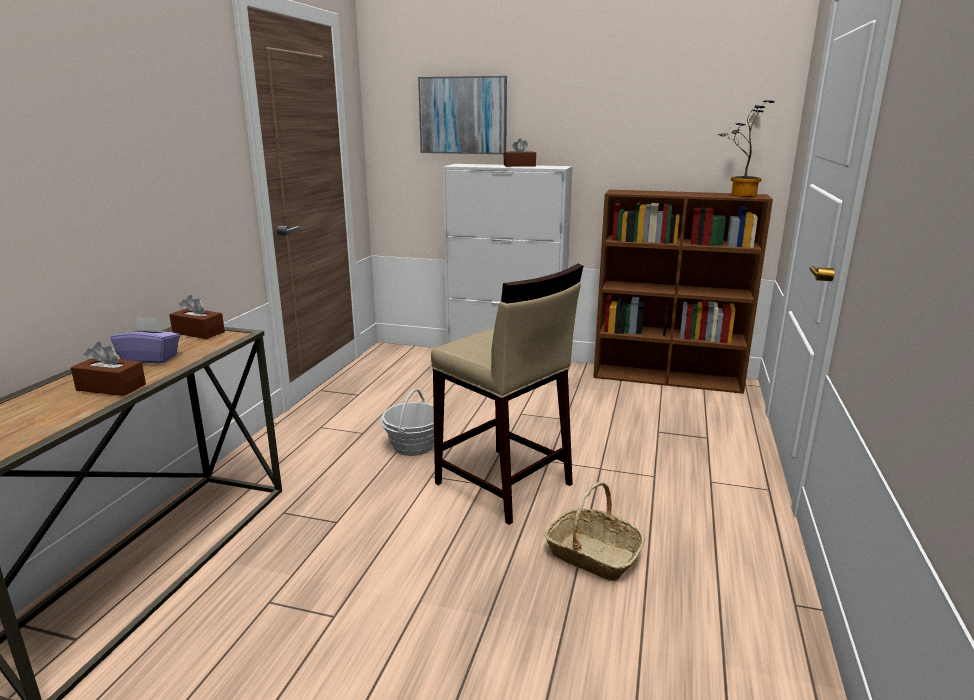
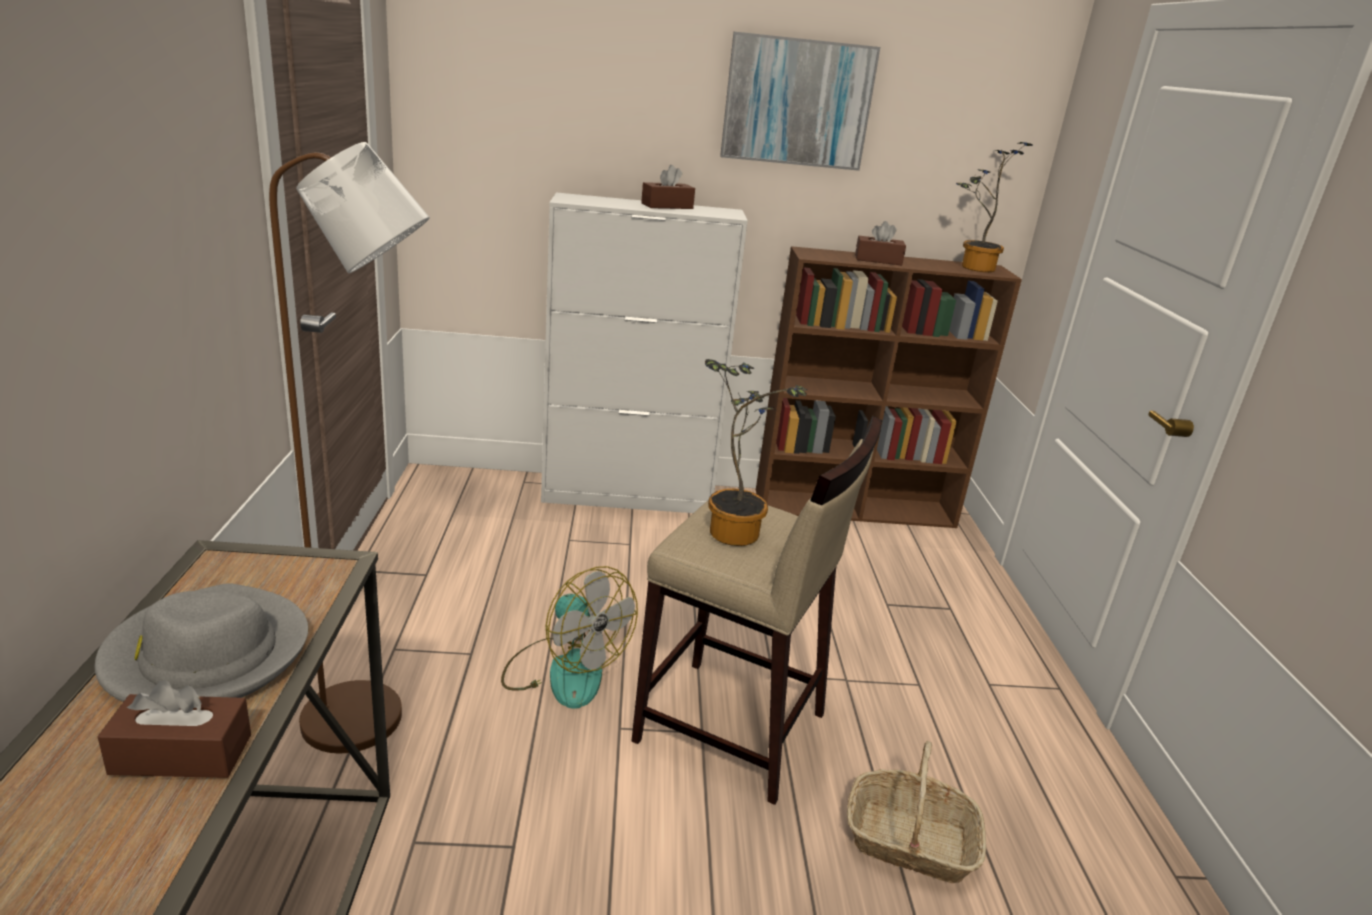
camera: 20 degrees left, 5 degrees up
purple tissue box [111,317,180,363] -> grey hat [95,583,308,702]
brown tissue box [169,295,225,339] -> brown tissue box moved to [855,221,906,266]
basket [381,388,434,456] -> fan [501,566,638,709]
picture [418,76,507,154] -> picture moved to [720,32,880,171]
none -> brown floor lamp [269,142,430,753]
none -> potted plant [705,359,807,546]

